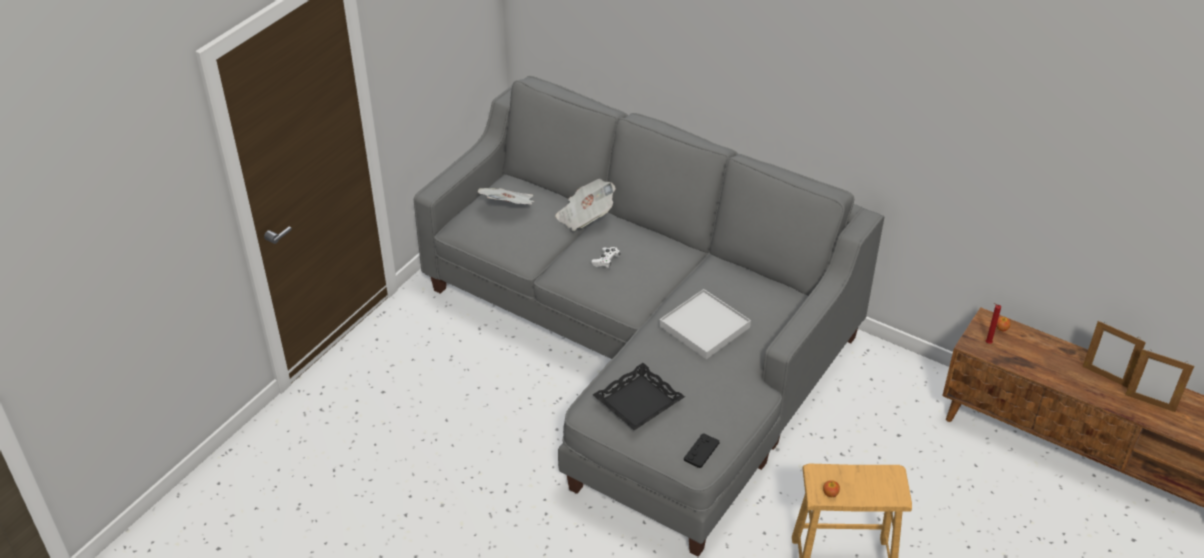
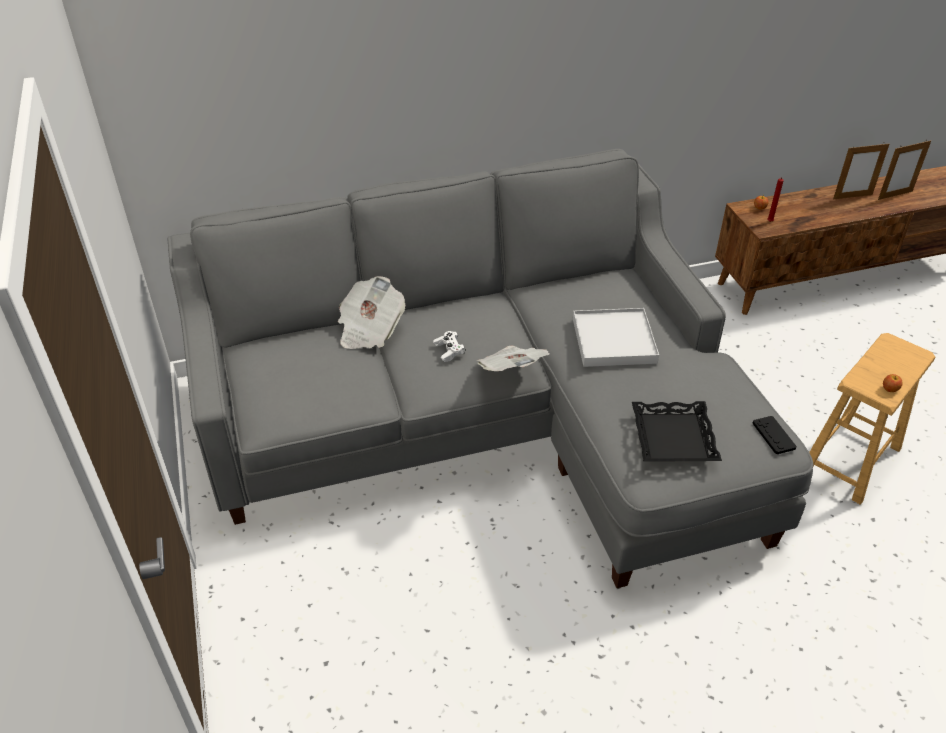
camera: 50 degrees left, 0 degrees up
newspaper [478,188,534,205] -> newspaper moved to [477,345,549,371]

